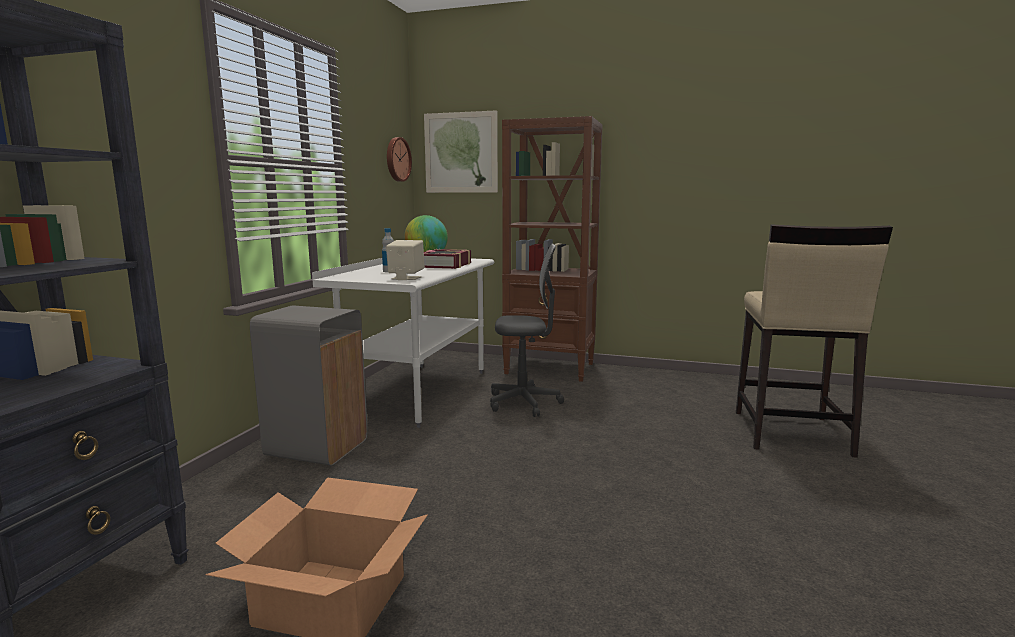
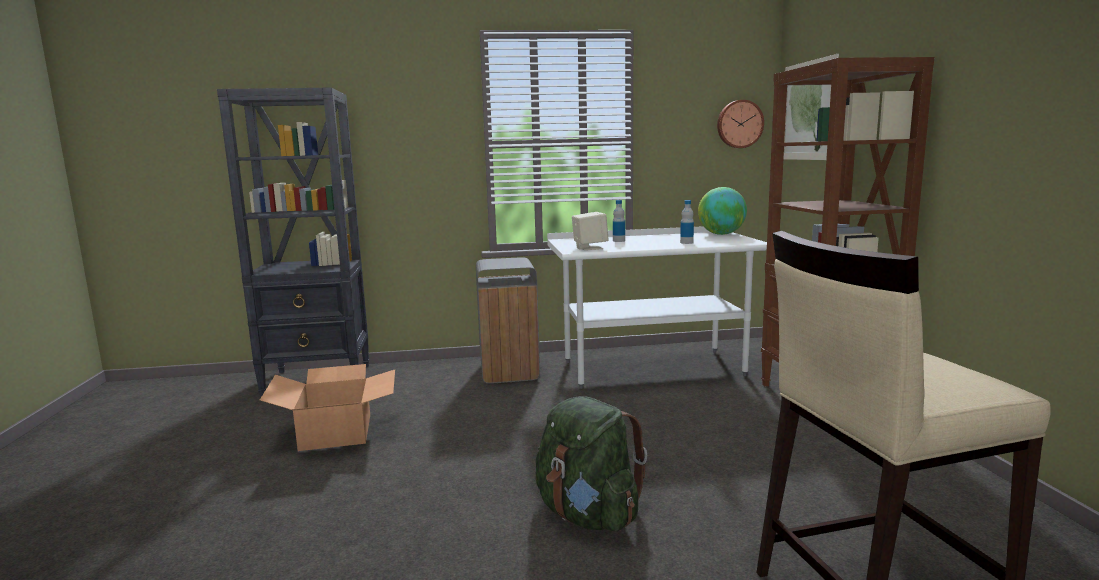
camera: 65 degrees right, 0 degrees up
book [424,249,471,269] -> bottle [680,200,694,244]
grey office chair [490,243,564,417] -> none
none -> green backpack [536,396,647,532]

